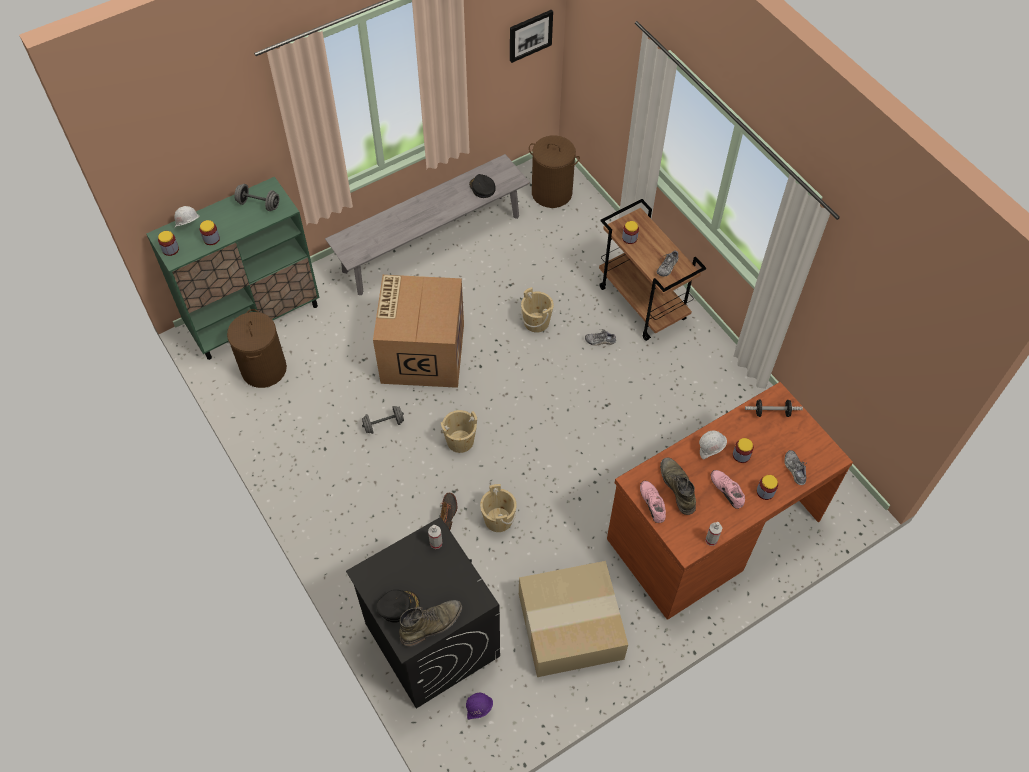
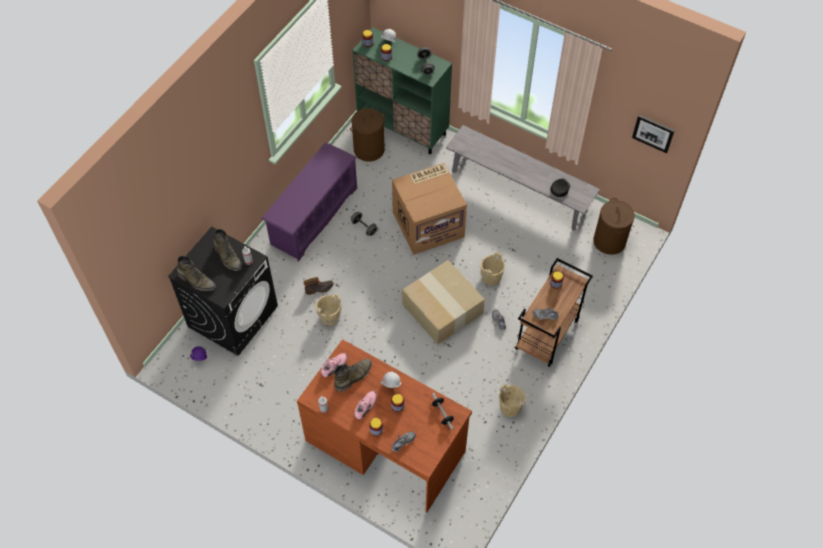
camera: 65 degrees right, 0 degrees up
black cap [376,590,420,623] -> none
beige bucket [441,410,477,453] -> beige bucket moved to [499,384,526,417]
cardboard box [519,561,628,677] -> cardboard box moved to [402,260,485,344]
none -> green boot [214,229,242,271]
none -> purple shoe rack [261,142,357,262]

